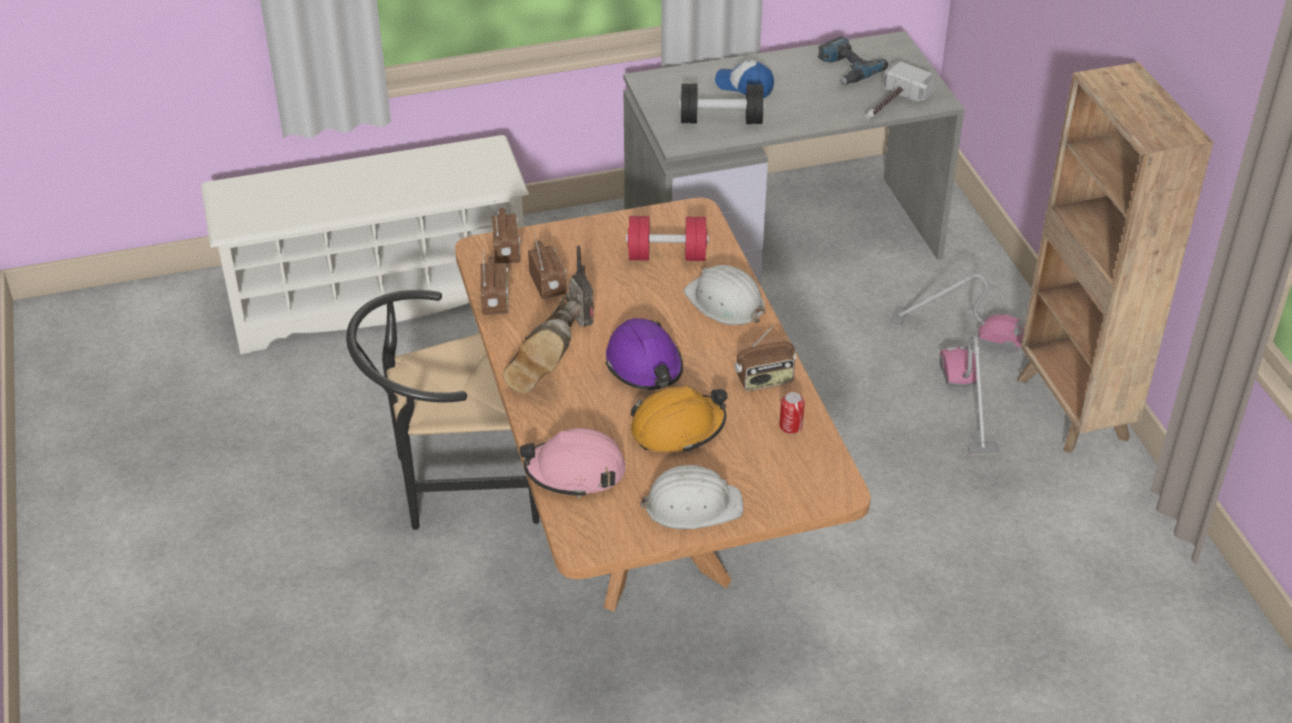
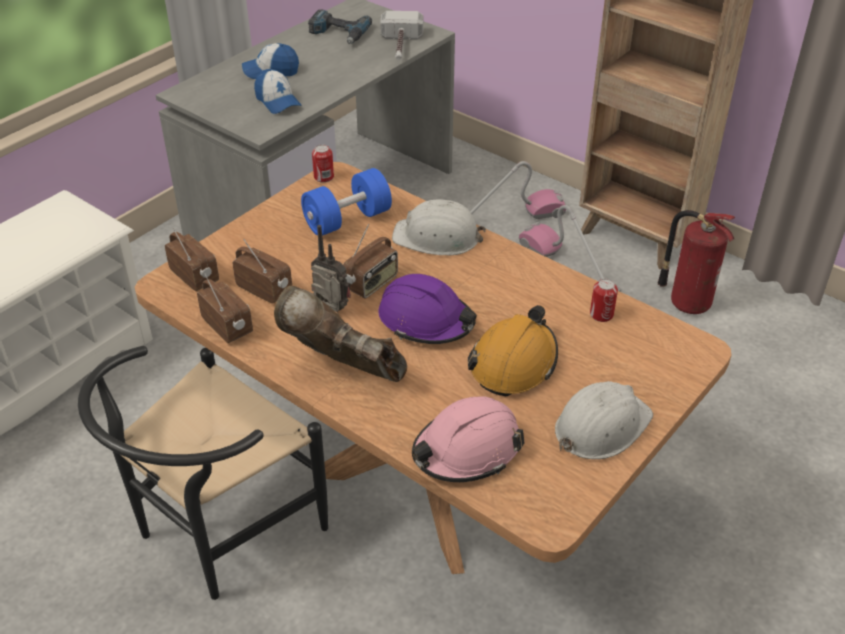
camera: 35 degrees left, 0 degrees up
brown boot [503,297,580,393] -> brown boot turned 135 degrees clockwise [274,286,407,382]
red dumbbell [626,216,709,261] -> blue dumbbell [301,168,392,236]
black dumbbell [679,84,765,124] -> cap [254,69,302,114]
radio [735,325,796,391] -> radio moved to [343,224,398,298]
none -> can [312,145,334,183]
none -> fire extinguisher [657,210,735,314]

